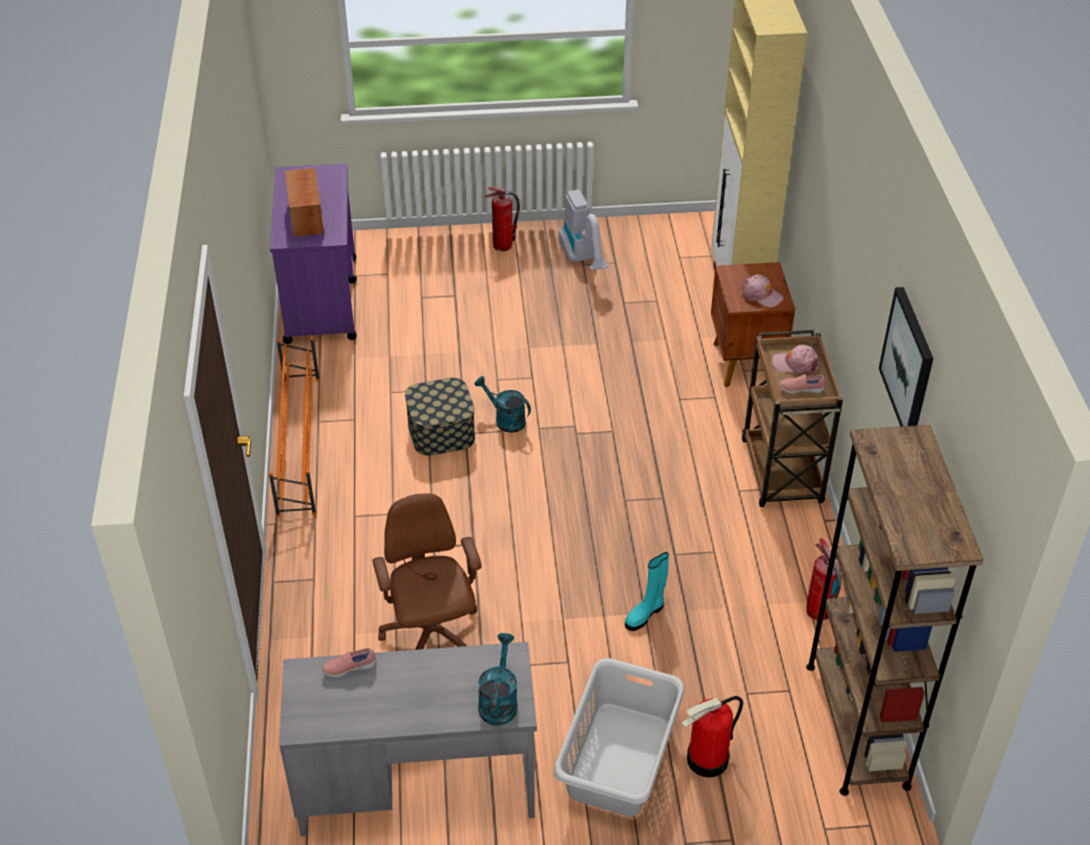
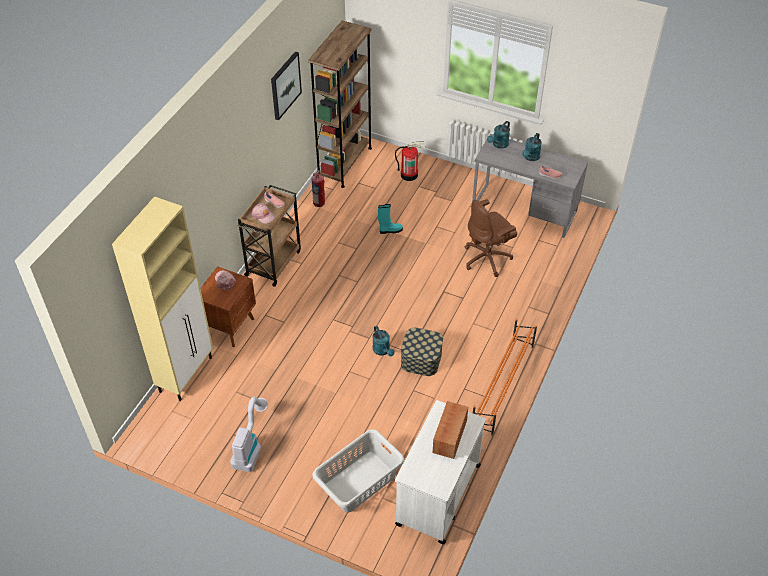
camera: 150 degrees left, 5 degrees up
purple cart [270,164,357,344] -> white cart [395,400,486,544]
brown office chair [372,494,481,650] -> brown office chair turned 45 degrees clockwise [464,199,517,277]
fire extinguisher [485,187,520,251] -> none
grey laundry basket [554,658,685,816] -> grey laundry basket moved to [312,429,405,513]
none -> turquoise watering can [522,133,542,161]

